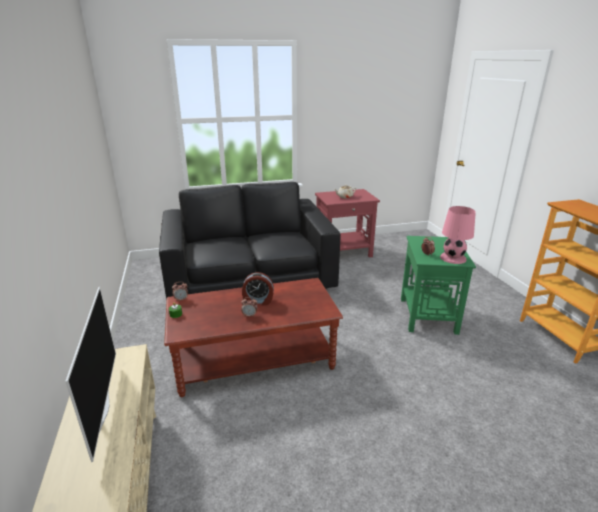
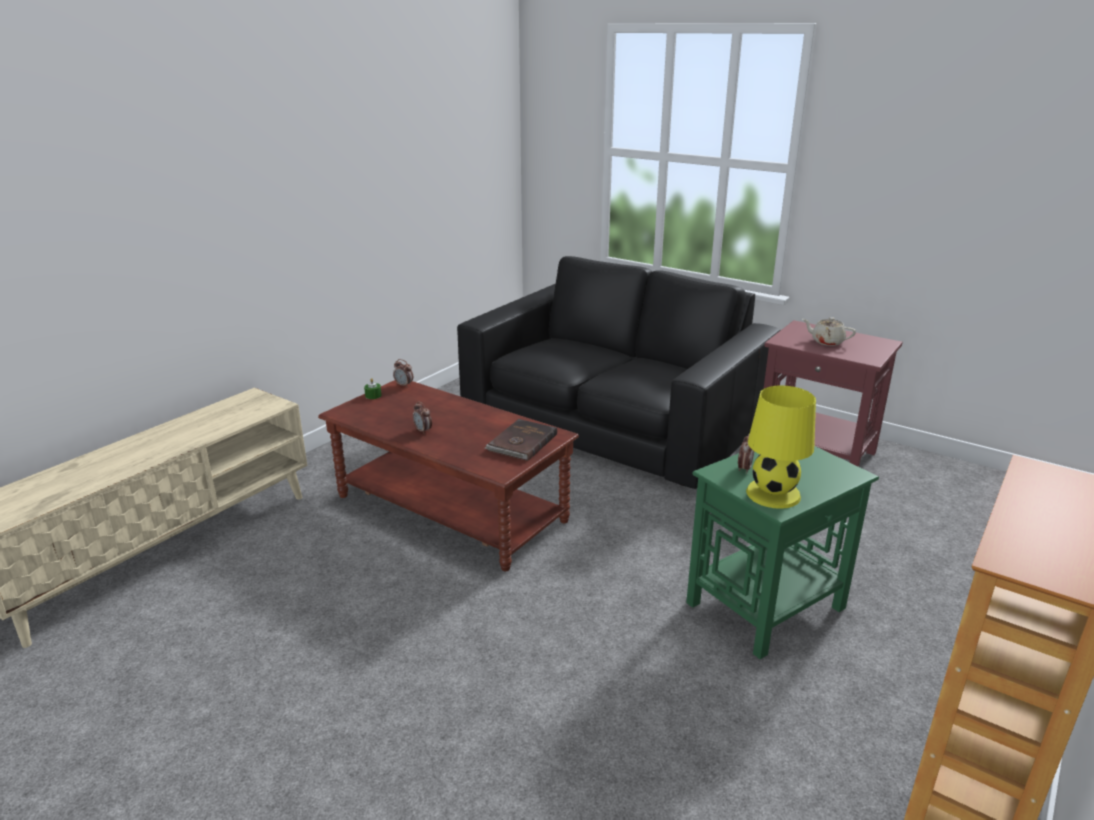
camera: 50 degrees right, 0 degrees up
television [65,287,116,462] -> none
alarm clock [242,272,274,306] -> none
pink table lamp [440,206,476,264] -> yellow table lamp [746,385,816,509]
none -> brown book [485,419,557,461]

